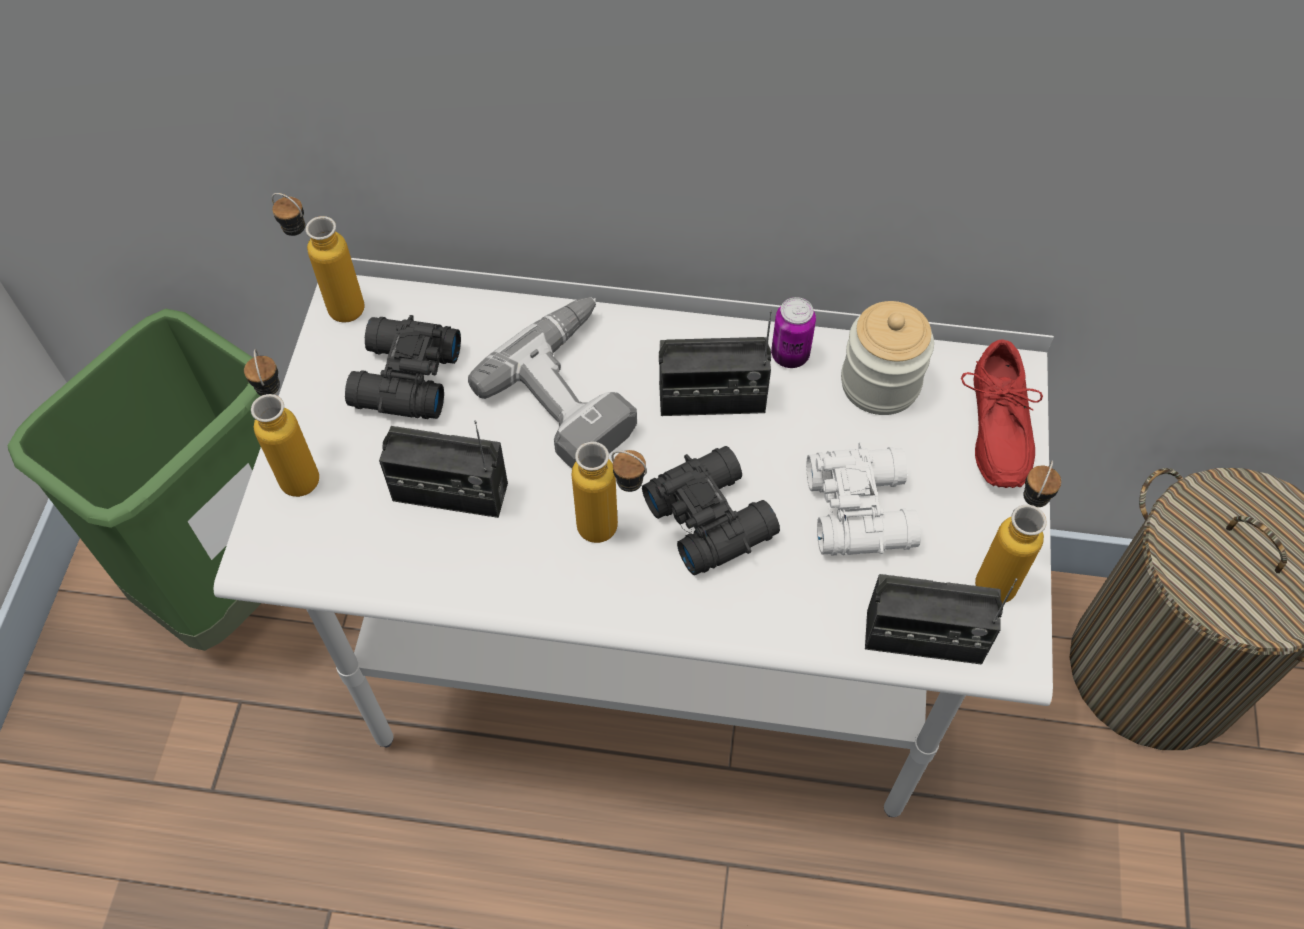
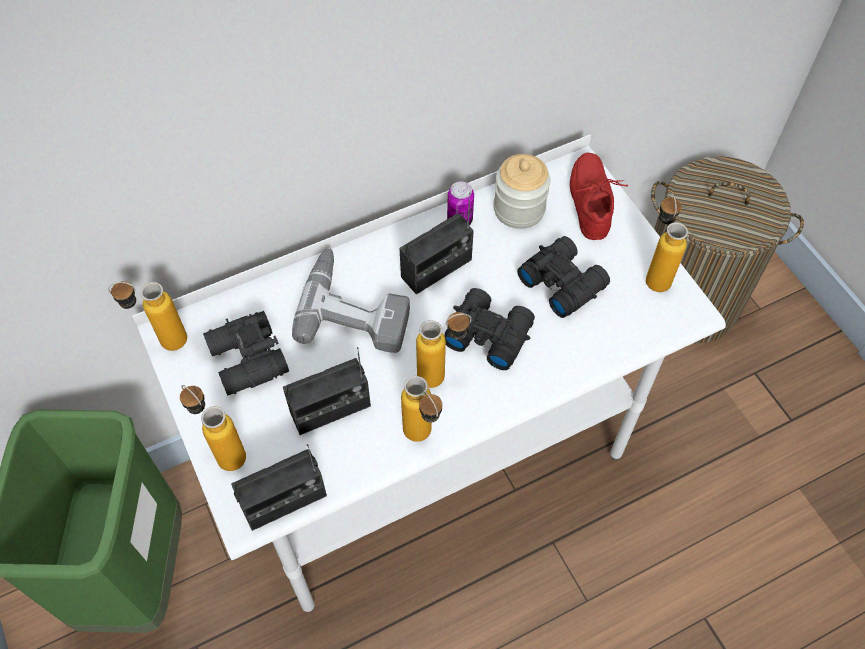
camera: 35 degrees left, 0 degrees up
white binoculars [806,442,921,555] -> black binoculars [517,236,610,318]
radio [865,574,1018,664] -> radio moved to [231,444,327,531]
red shoe [961,339,1043,488] -> red shoe turned 150 degrees counterclockwise [570,152,628,240]
none -> bottle [401,376,442,442]

